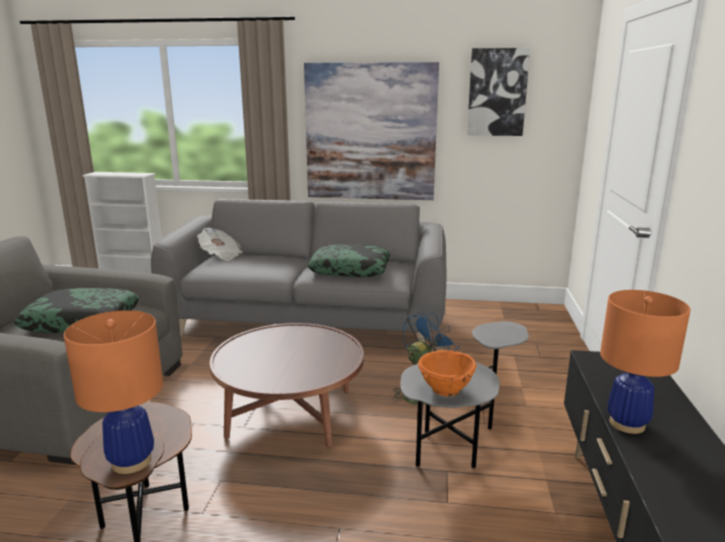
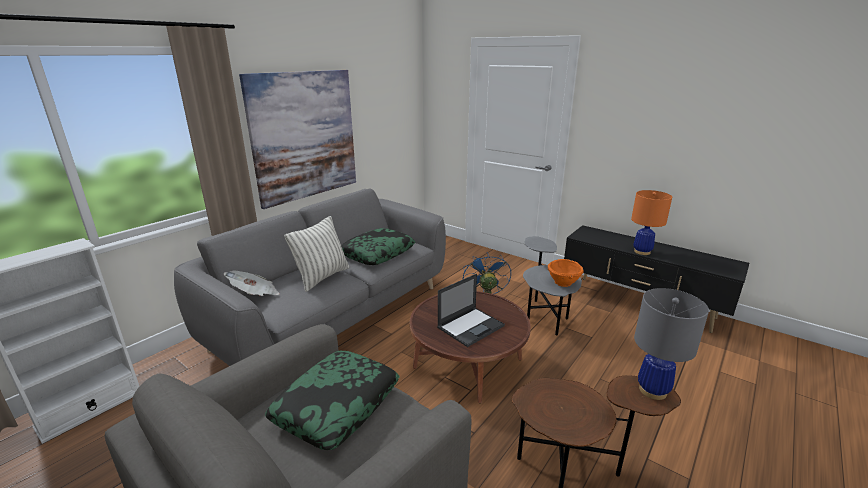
camera: 60 degrees left, 5 degrees up
orange table lamp [64,310,163,474] -> grey table lamp [634,288,709,400]
picture [467,48,530,136] -> none
none -> pillow [284,216,349,292]
none -> laptop [437,274,505,347]

